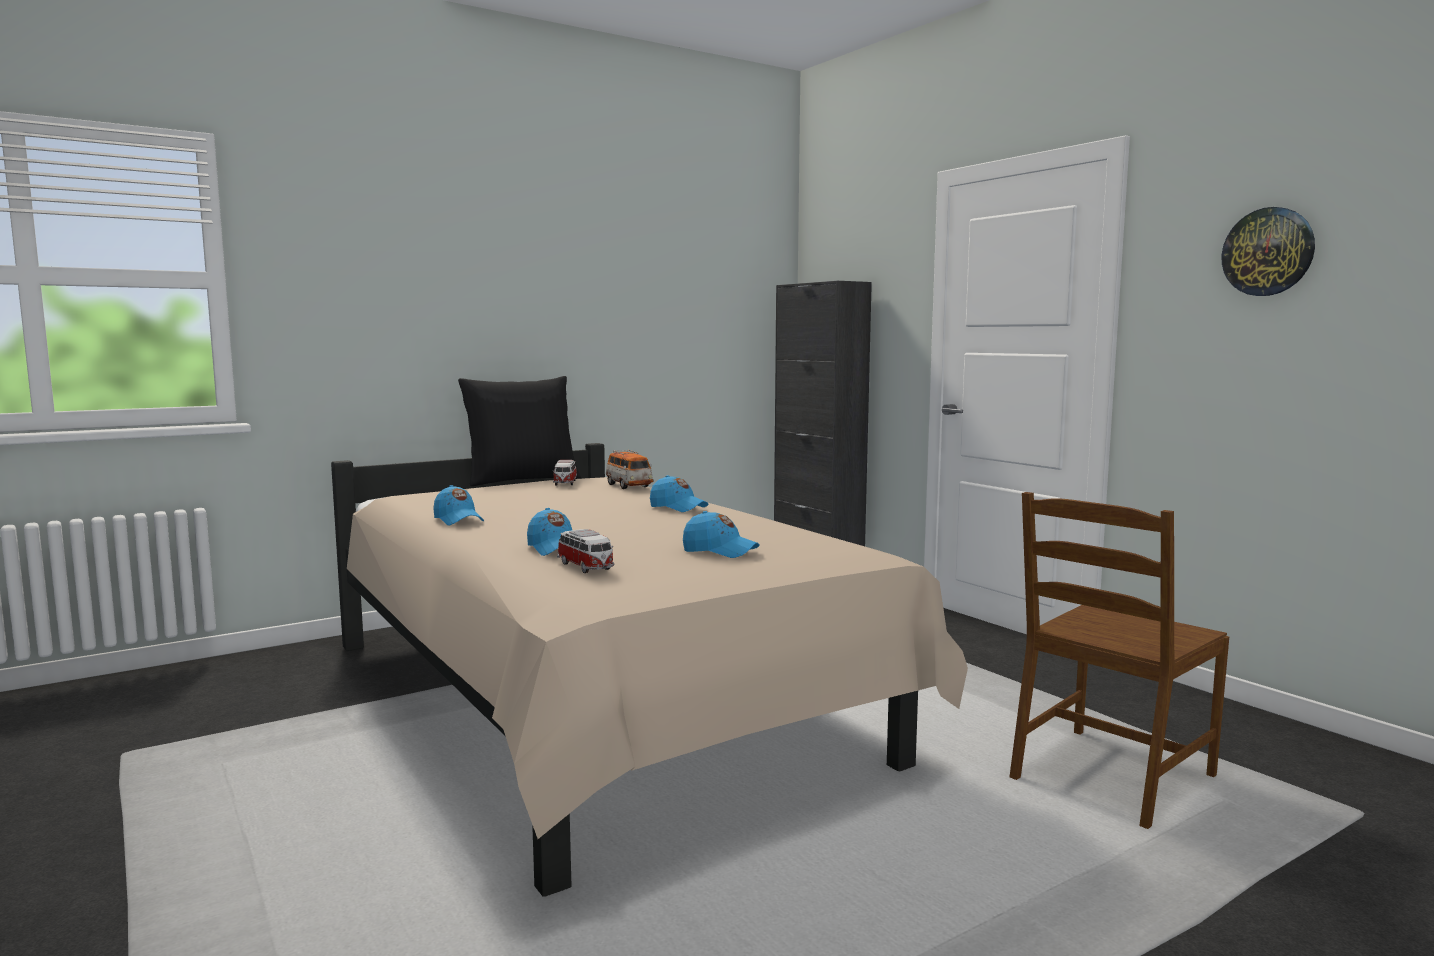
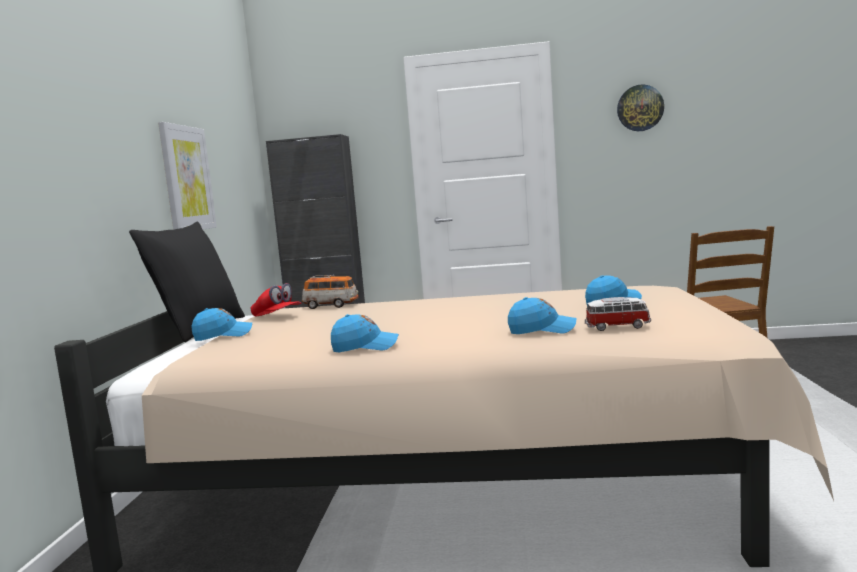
camera: 50 degrees left, 0 degrees up
toy car [553,460,577,485] -> red cap [251,283,301,317]
blue cap [650,475,708,512] -> blue cap moved to [191,308,252,341]
none -> picture [158,122,217,230]

